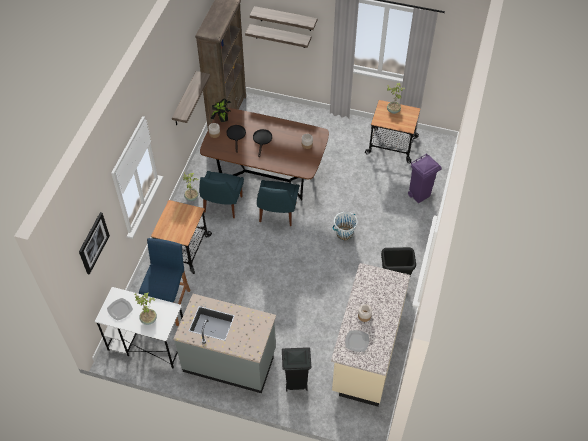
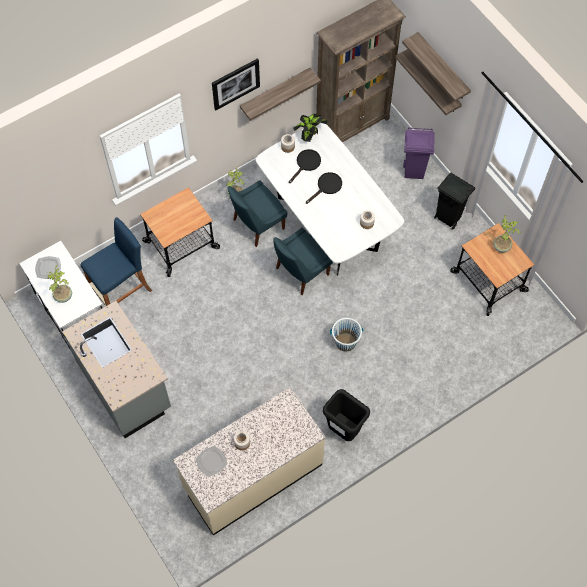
camera: 40 degrees right, 10 degrees up
picture [79,212,110,275] -> picture moved to [212,58,260,110]
brown dining table [200,107,329,201] -> white dining table [256,123,404,276]
black trash can [282,347,311,392] -> black trash can moved to [434,173,475,230]
purple trash can [408,153,442,203] -> purple trash can moved to [403,127,435,179]

